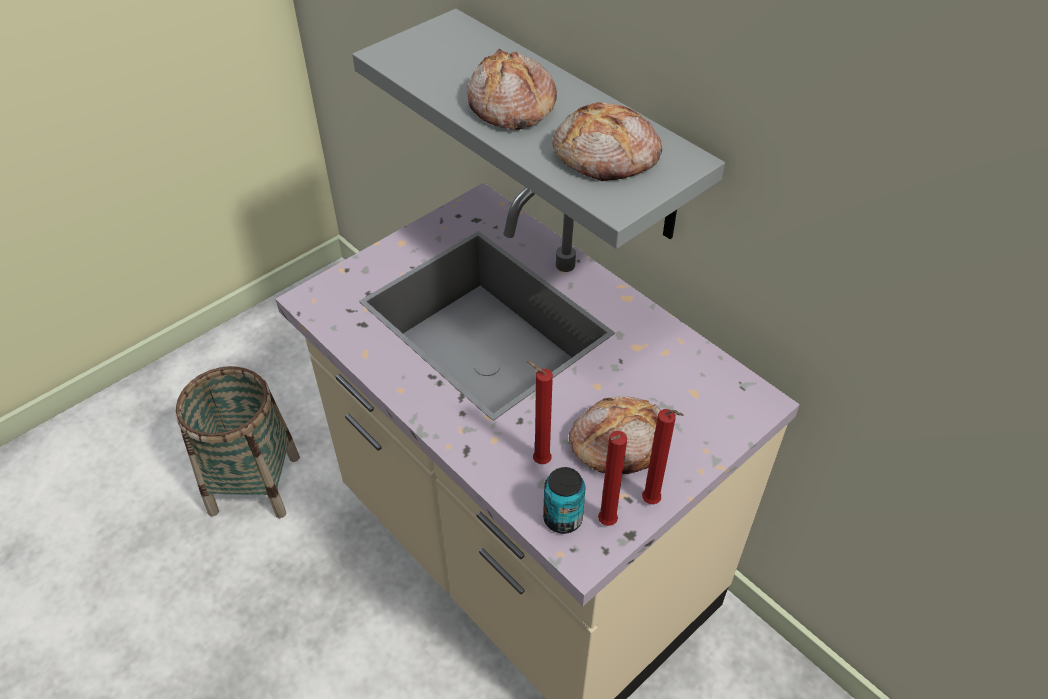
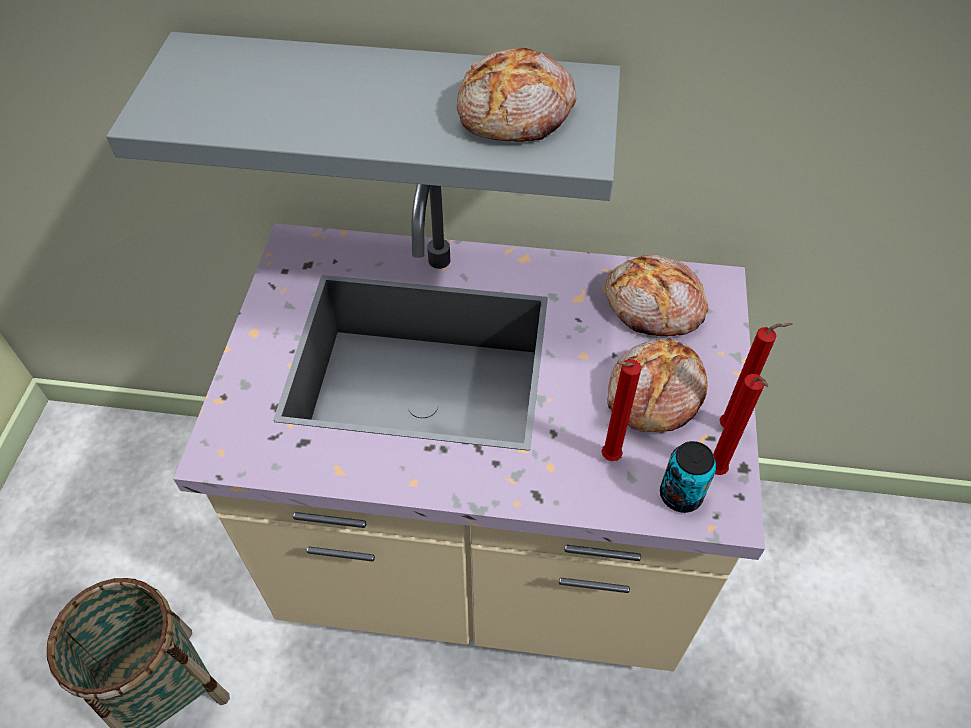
camera: 40 degrees left, 5 degrees up
bread [467,49,557,130] -> bread moved to [606,254,708,336]

